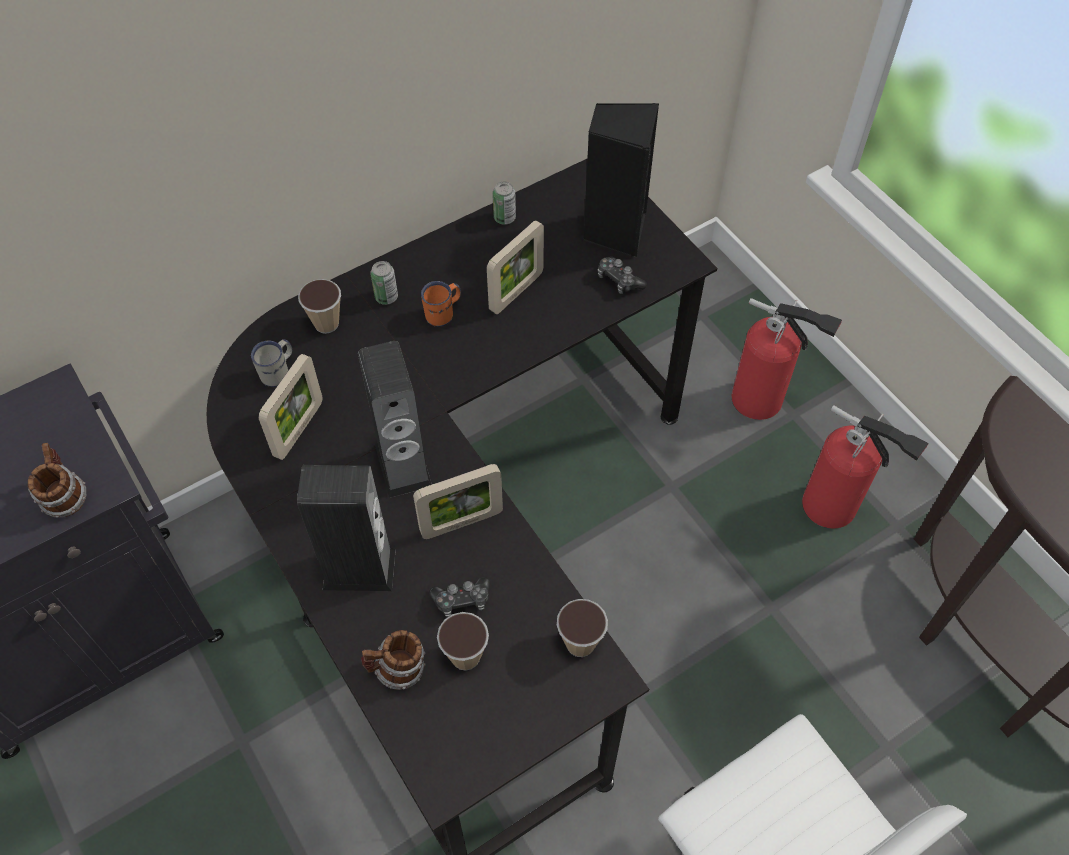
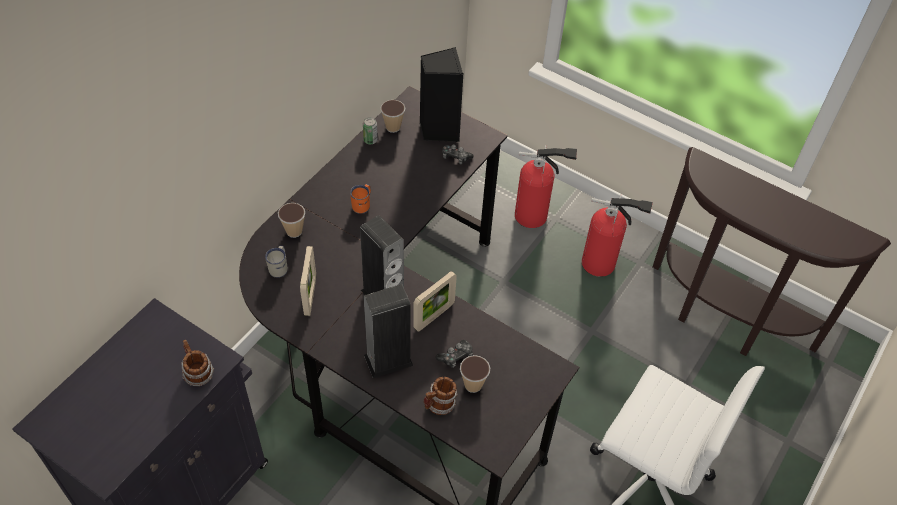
camera: 25 degrees left, 5 degrees down
can [370,261,398,305] -> none
picture frame [487,220,544,314] -> none
cup [557,599,608,657] -> cup moved to [380,100,405,133]

